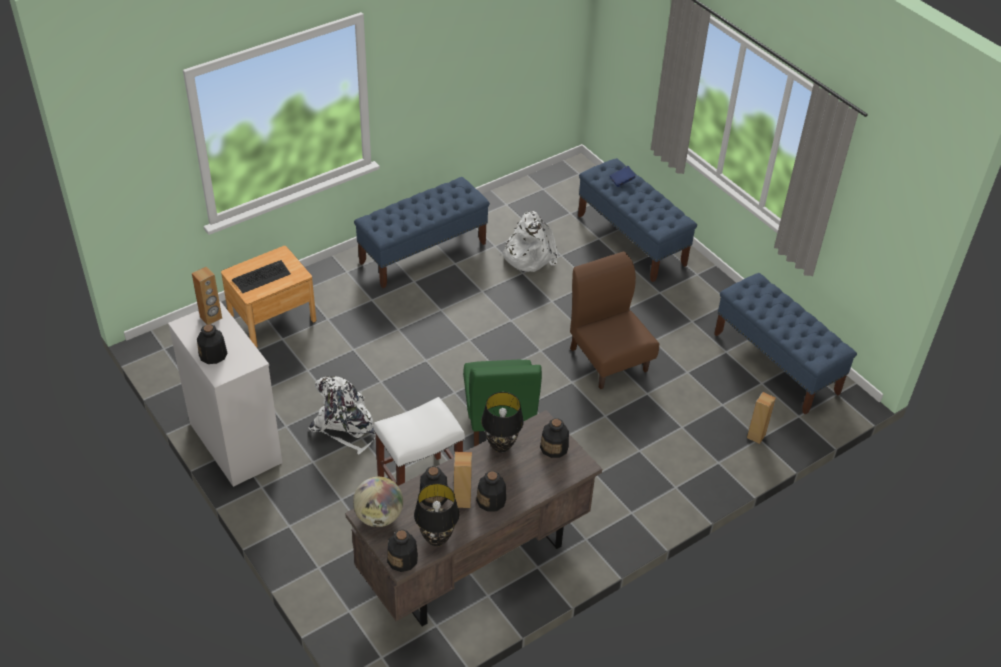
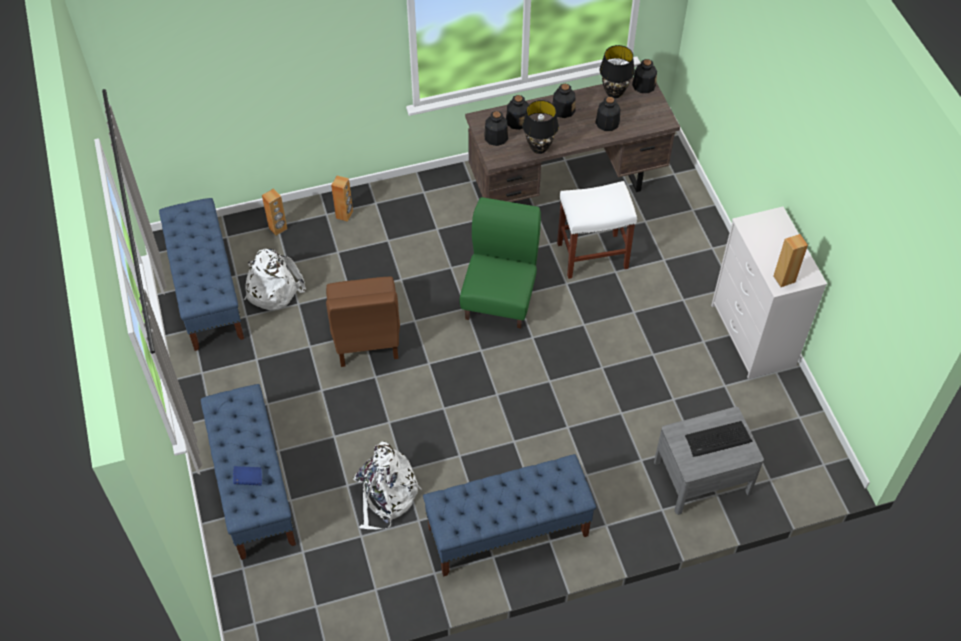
camera: 160 degrees left, 10 degrees up
bottle [197,324,227,364] -> bottle moved to [506,95,530,130]
brown nightstand [221,246,316,348] -> grey nightstand [654,407,764,515]
white backpack [309,376,376,455] -> white backpack moved to [244,249,306,310]
globe [353,477,403,527] -> none
brown speaker [453,452,472,508] -> brown speaker moved to [331,176,353,222]

